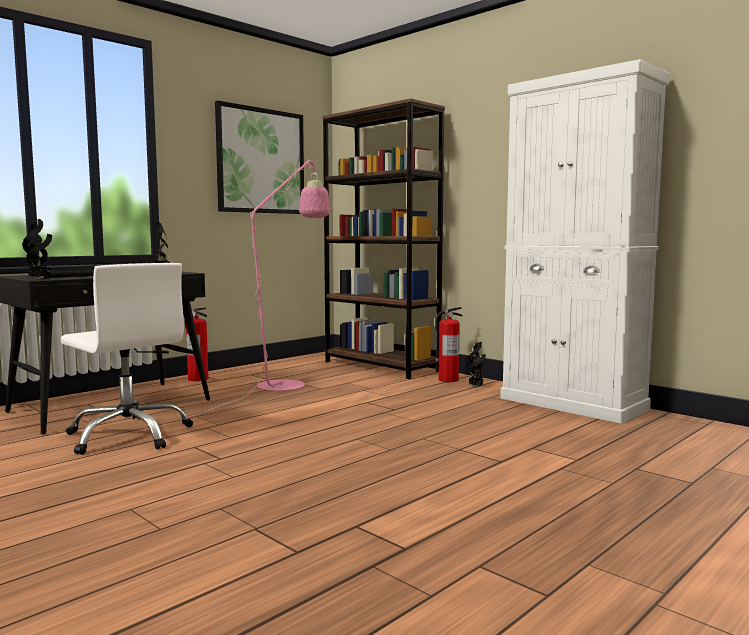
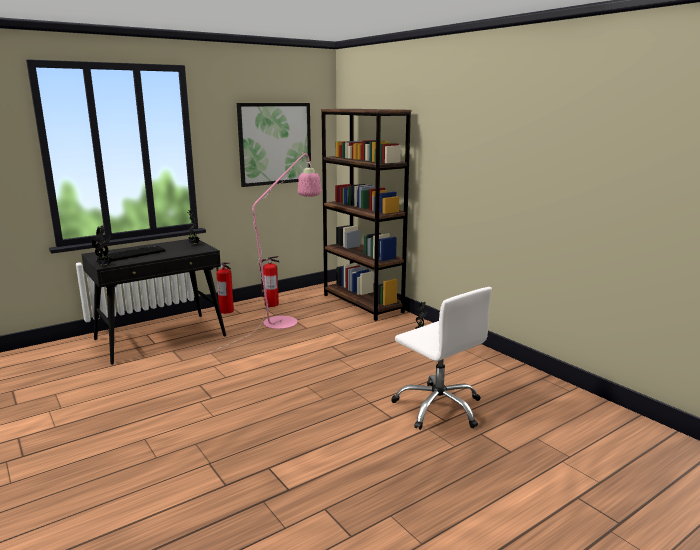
camera: 10 degrees right, 10 degrees up
white office chair [61,263,193,455] -> white office chair moved to [391,287,492,430]
fire extinguisher [435,307,463,382] -> fire extinguisher moved to [260,256,279,307]
white cabinet [500,59,670,424] -> none

